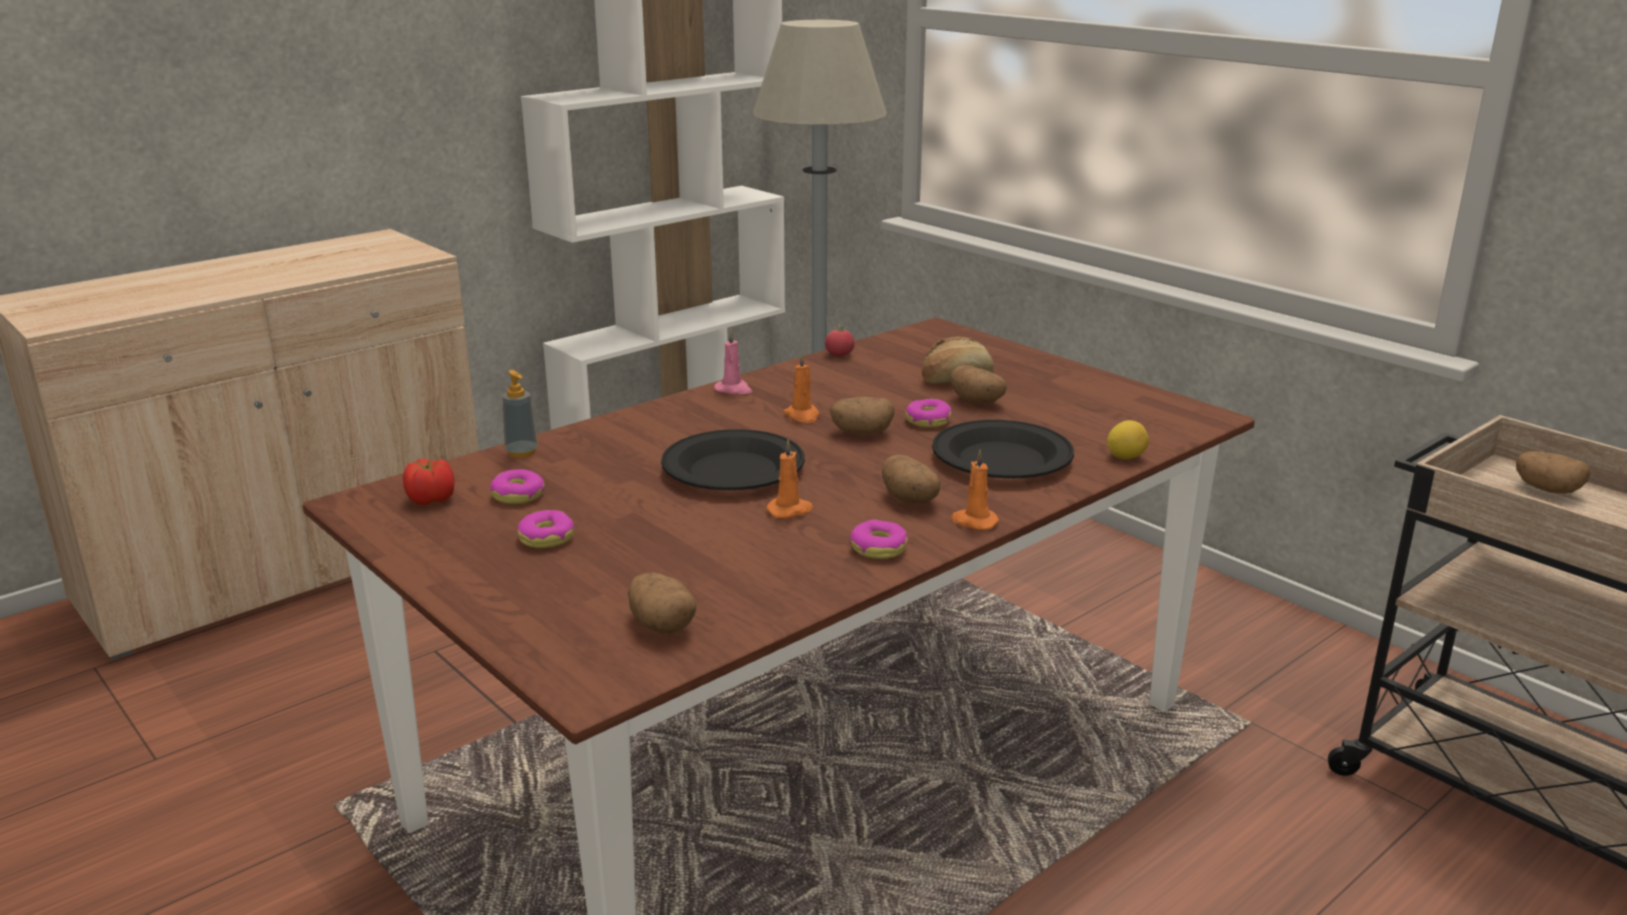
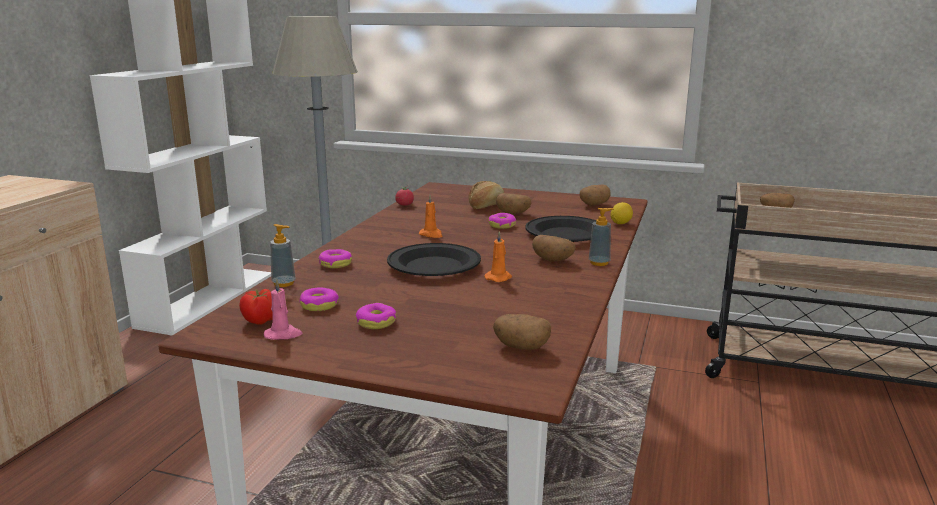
camera: 30 degrees left, 5 degrees down
pink candle [714,330,752,395] -> pink candle moved to [264,279,302,340]
potato [830,397,894,435] -> potato moved to [579,185,610,206]
donut [850,520,908,559] -> donut moved to [318,249,352,268]
orange candle [951,449,999,530] -> soap dispenser [589,208,614,266]

